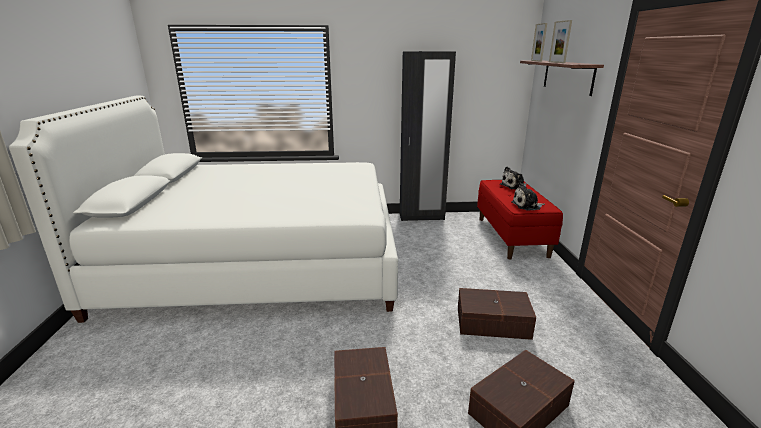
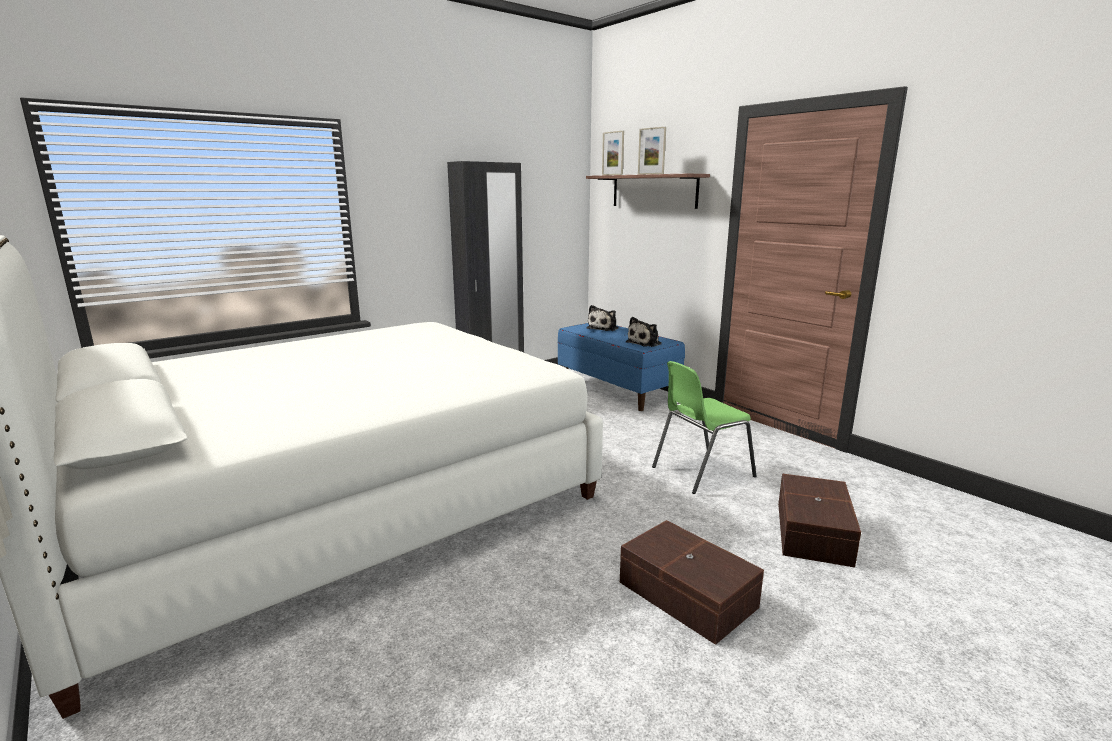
camera: 35 degrees left, 5 degrees down
brown storage box [458,288,536,340] -> green chair [652,361,756,494]
red bench [477,180,563,260] -> blue bench [558,323,685,411]

